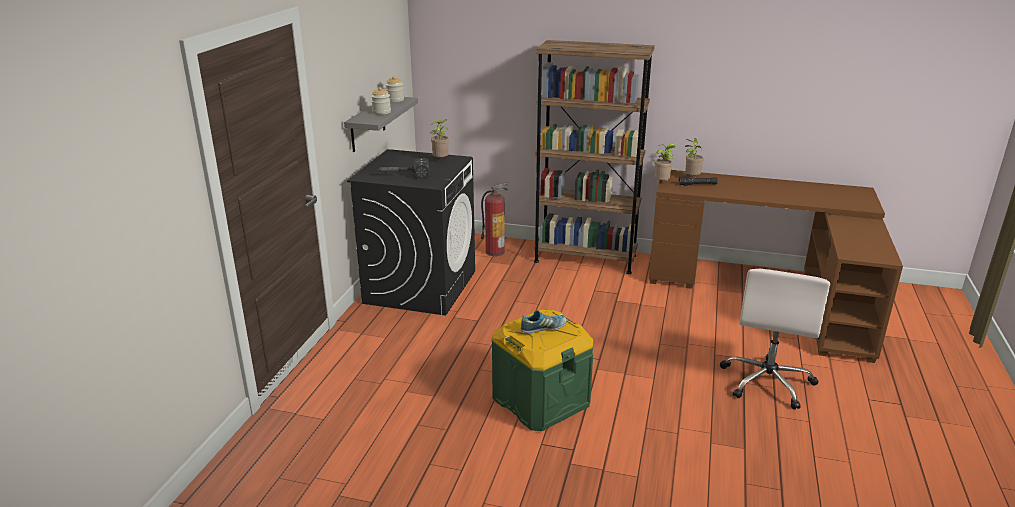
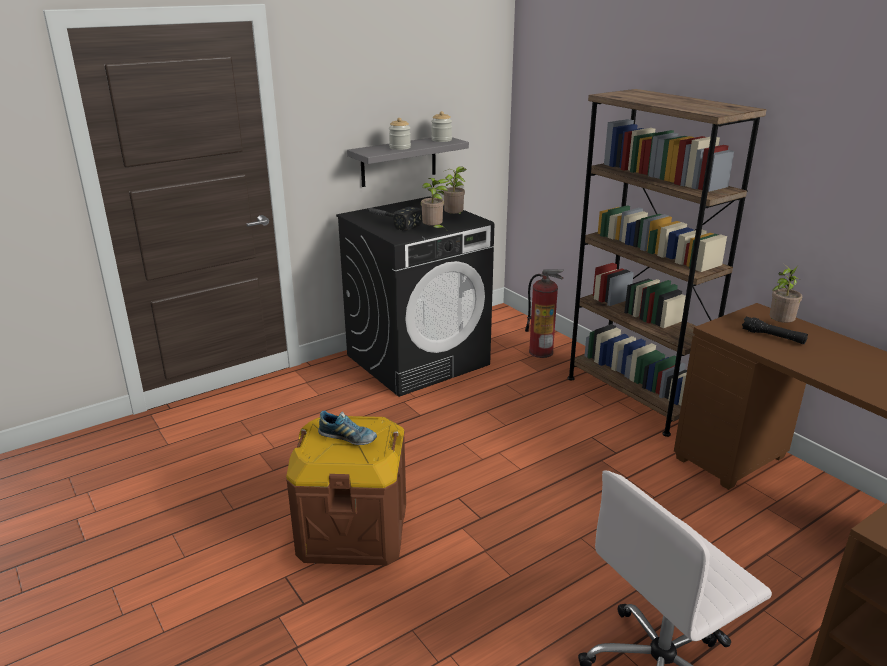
camera: 40 degrees right, 0 degrees up
green storage box [491,309,594,431] -> brown storage box [286,416,406,566]
potted plant [654,143,676,181] -> potted plant moved to [421,178,449,229]

